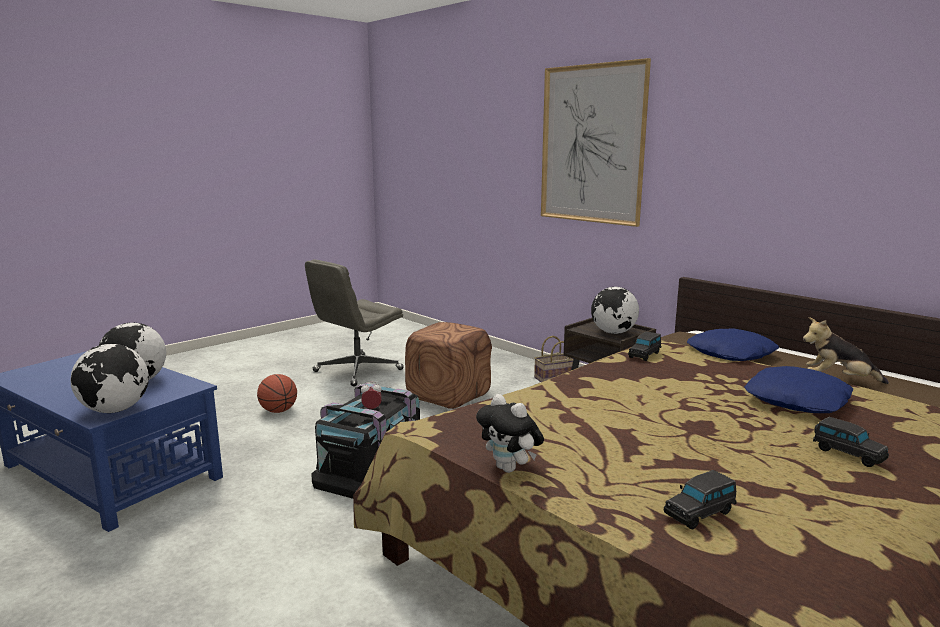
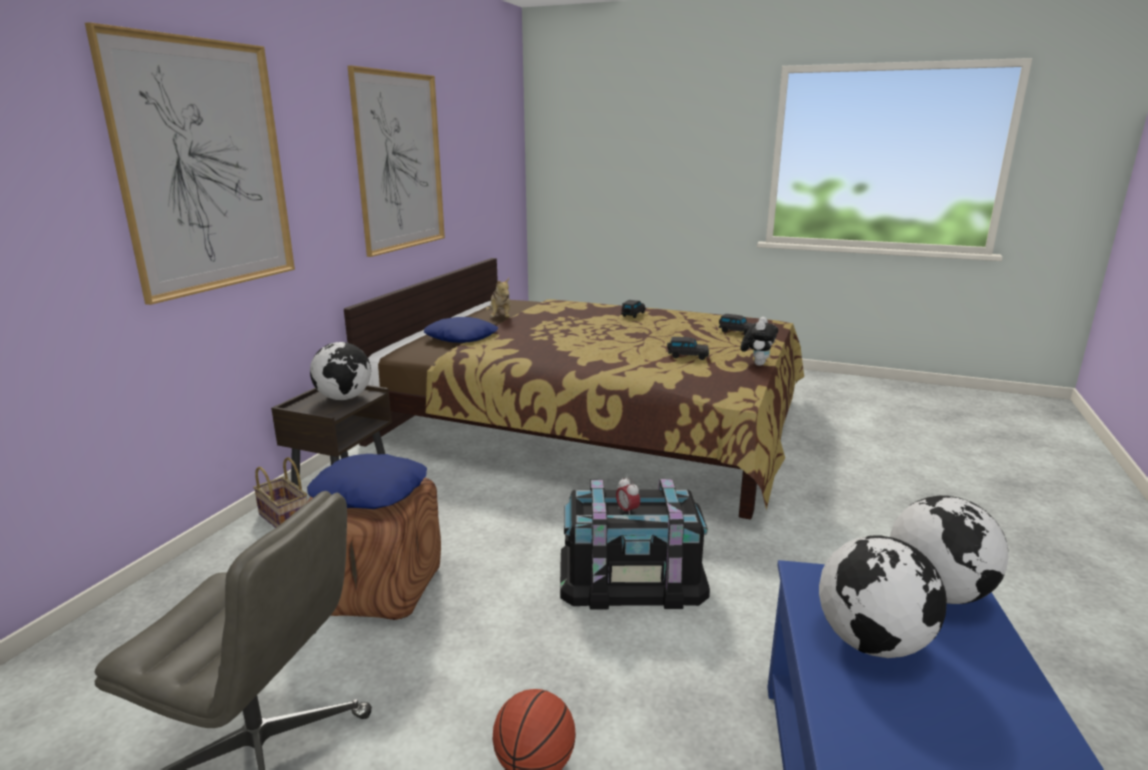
camera: 115 degrees left, 5 degrees up
black toy car [628,331,661,361] -> black toy car moved to [667,337,709,360]
blue pillow [744,366,853,413] -> blue pillow moved to [307,454,427,509]
none -> picture [348,66,445,257]

